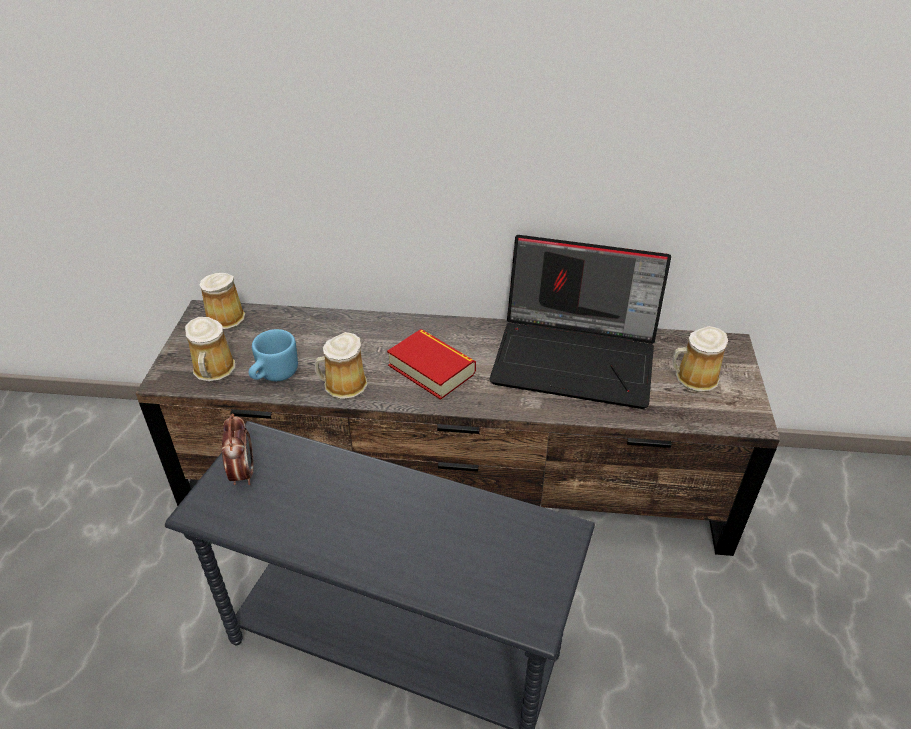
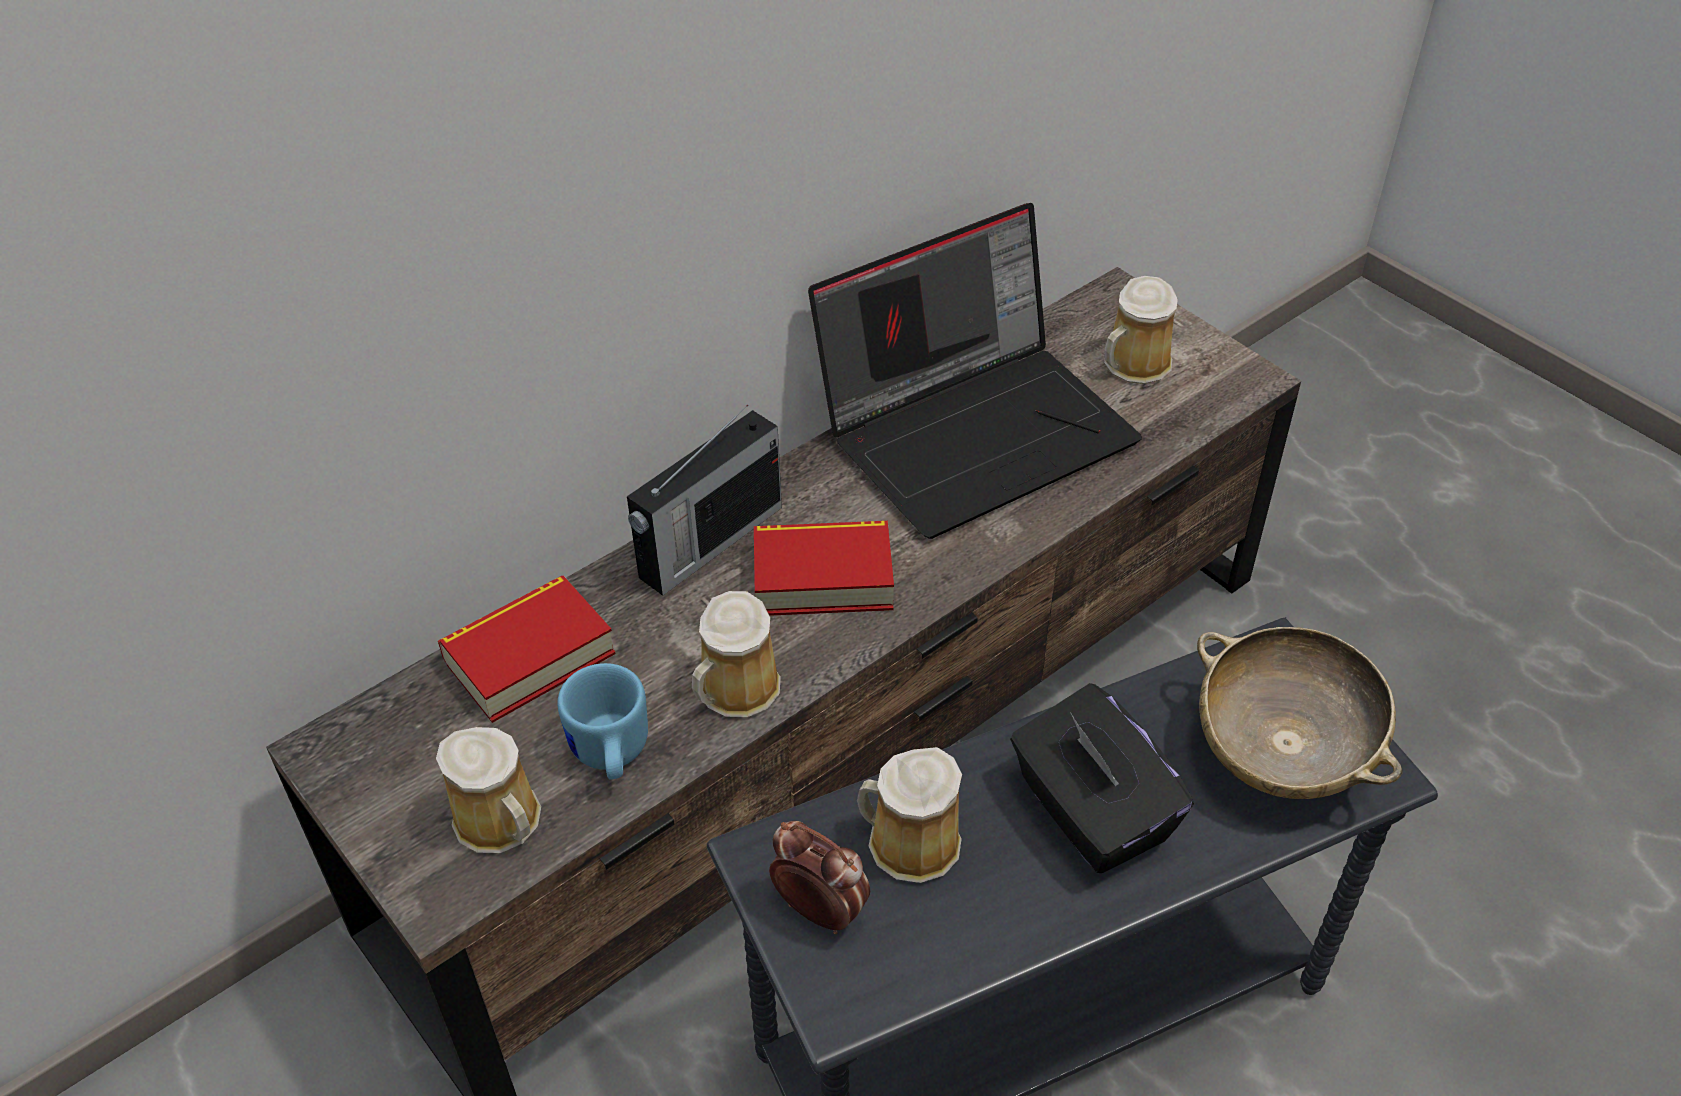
camera: 45 degrees left, 5 degrees up
mug [199,273,245,330] -> mug moved to [857,747,962,883]
none -> book [438,576,616,723]
none -> radio [627,404,782,596]
none -> black tissue box [1010,683,1194,873]
none -> beige bowl [1197,627,1402,799]

